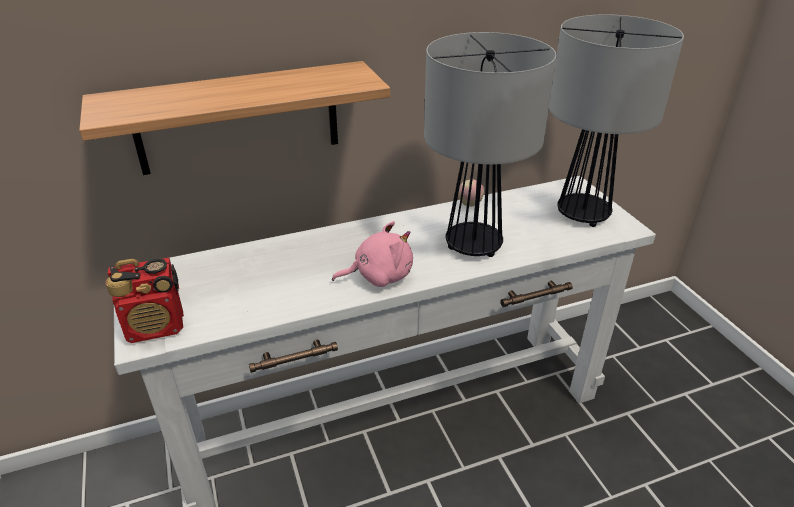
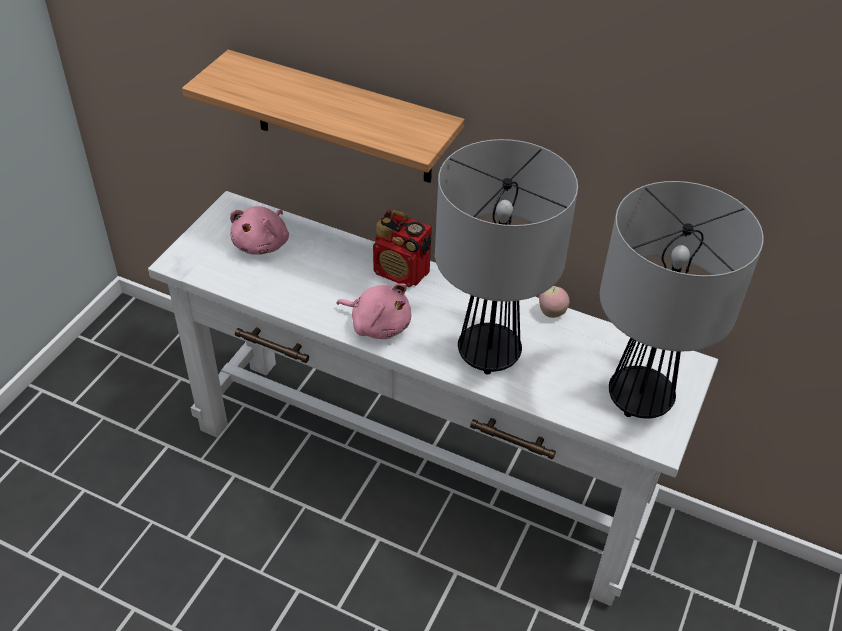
camera: 45 degrees right, 10 degrees up
radio [106,258,184,343] -> radio moved to [373,210,432,287]
none -> pink plush toy [230,206,289,255]

